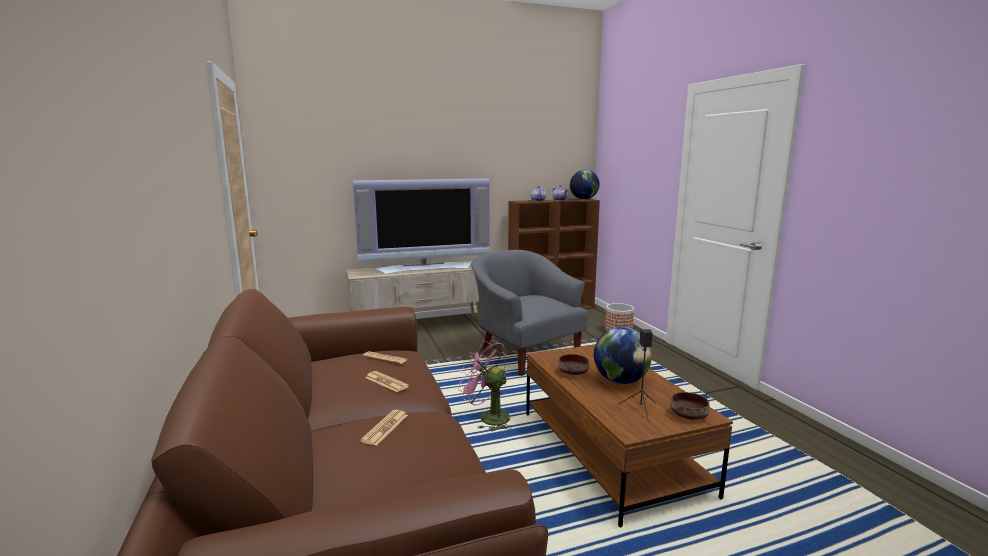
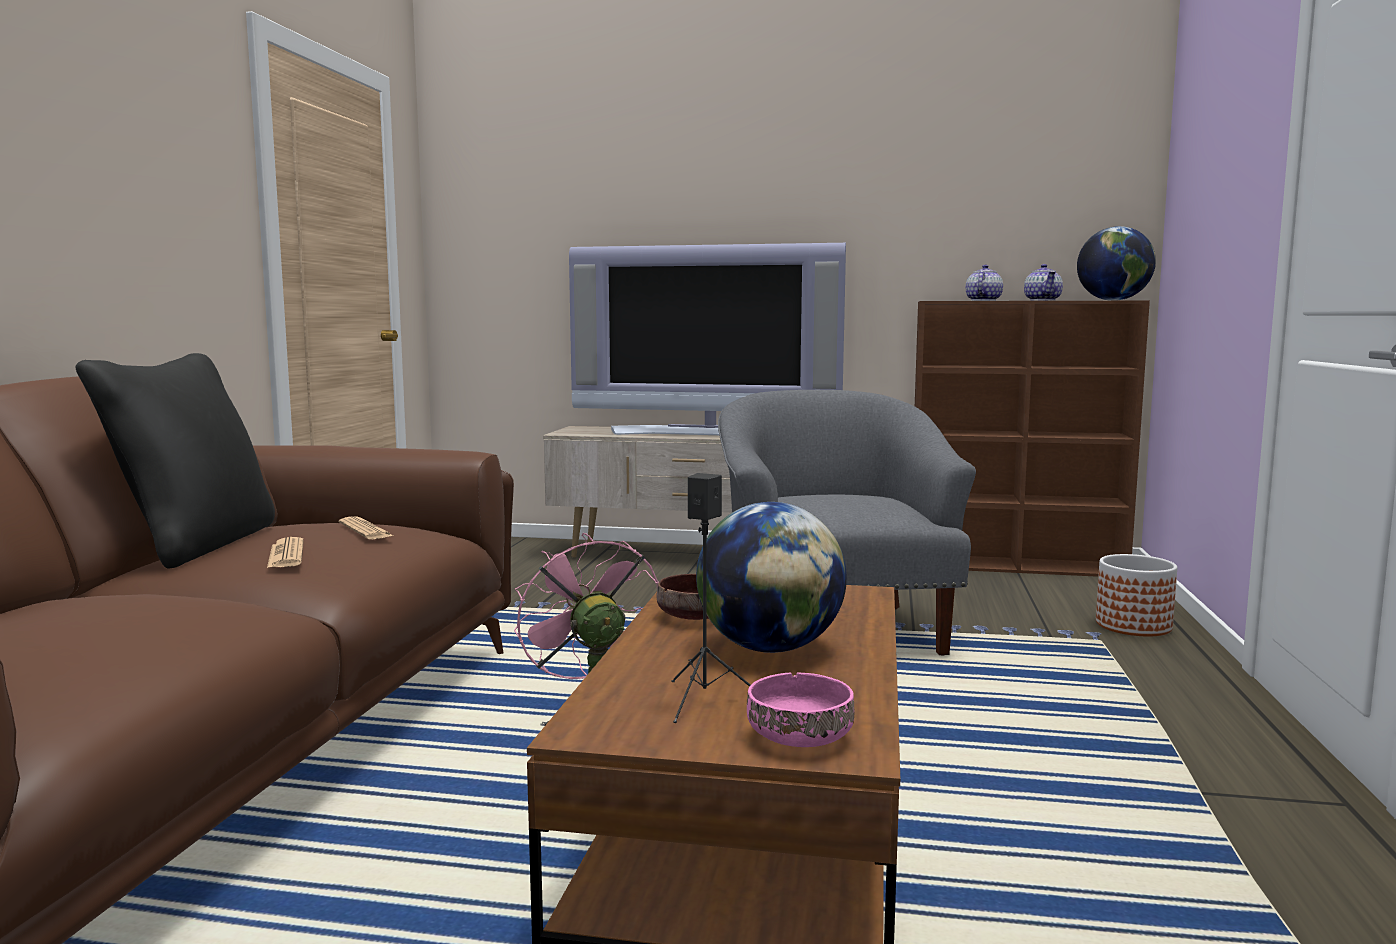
camera: 30 degrees right, 5 degrees down
newspaper [360,410,408,446] -> none
brown bowl [670,392,709,420] -> pink bowl [747,672,854,747]
none -> black pillow [76,353,275,569]

